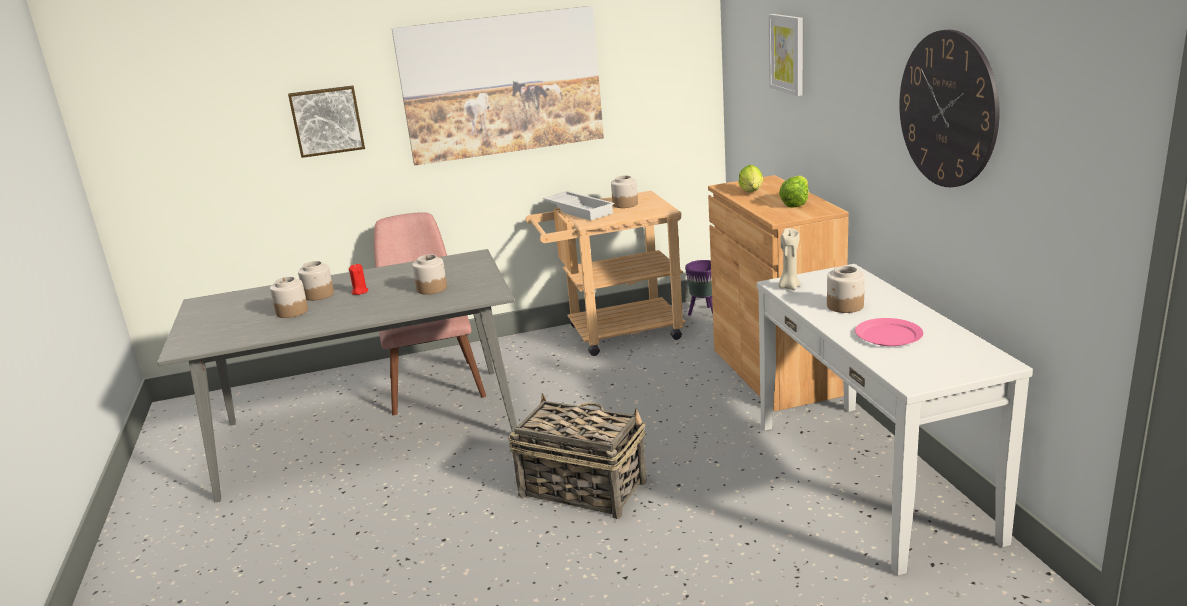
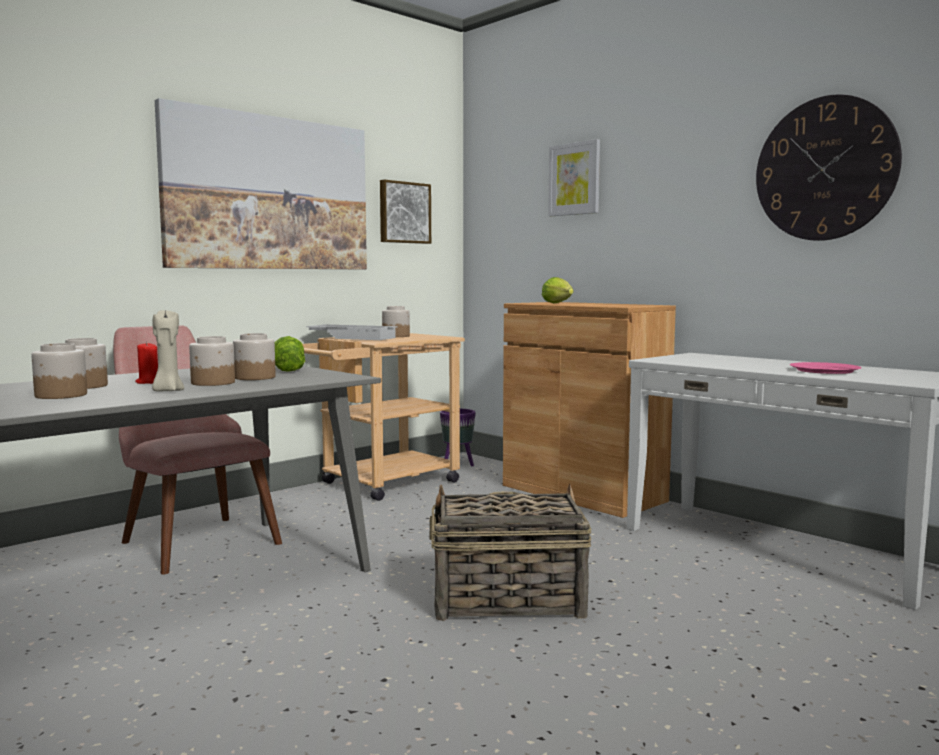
camera: 30 degrees left, 15 degrees down
picture [288,86,365,158] -> picture moved to [380,180,431,244]
beige candle [778,228,801,290] -> beige candle moved to [152,310,184,392]
lettuce [779,175,809,208] -> lettuce moved to [275,336,305,372]
jar [827,266,865,313] -> jar moved to [189,336,235,386]

